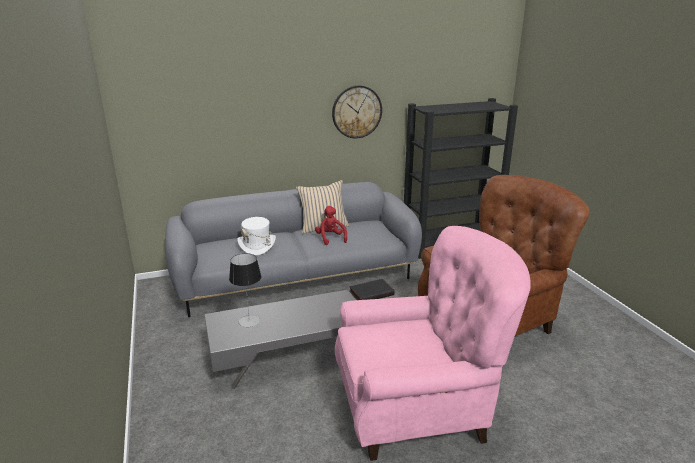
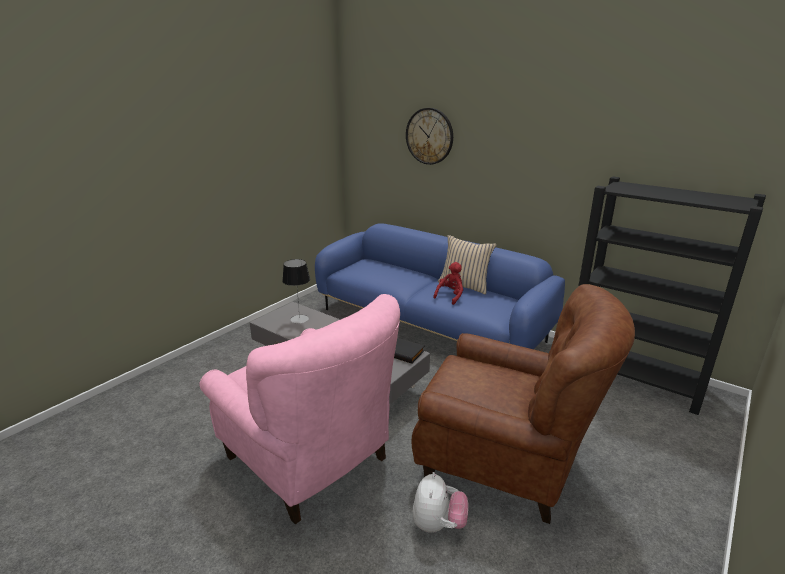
camera: 55 degrees right, 0 degrees up
grey sofa [165,182,422,317] -> blue sofa [315,223,565,349]
white hat [237,217,276,255] -> none
wall clock [332,85,382,139] -> wall clock moved to [406,108,453,165]
none -> plush toy [413,472,468,533]

